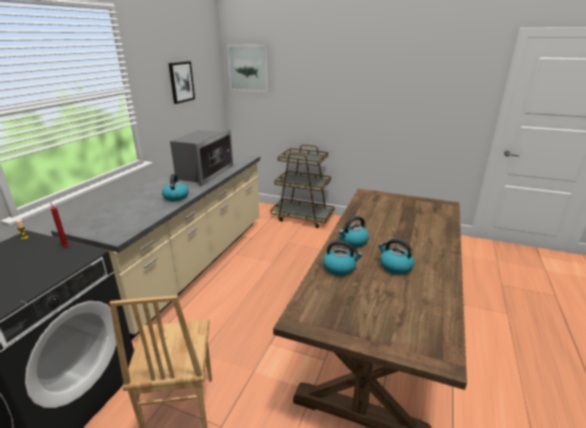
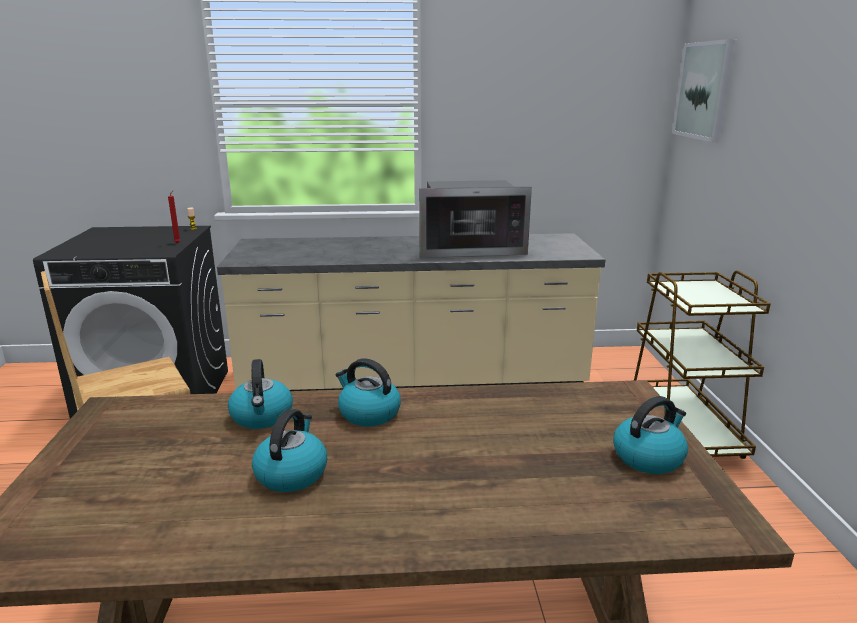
camera: 65 degrees right, 5 degrees down
kettle [162,174,189,201] -> kettle moved to [613,396,688,474]
picture [169,61,195,104] -> none

